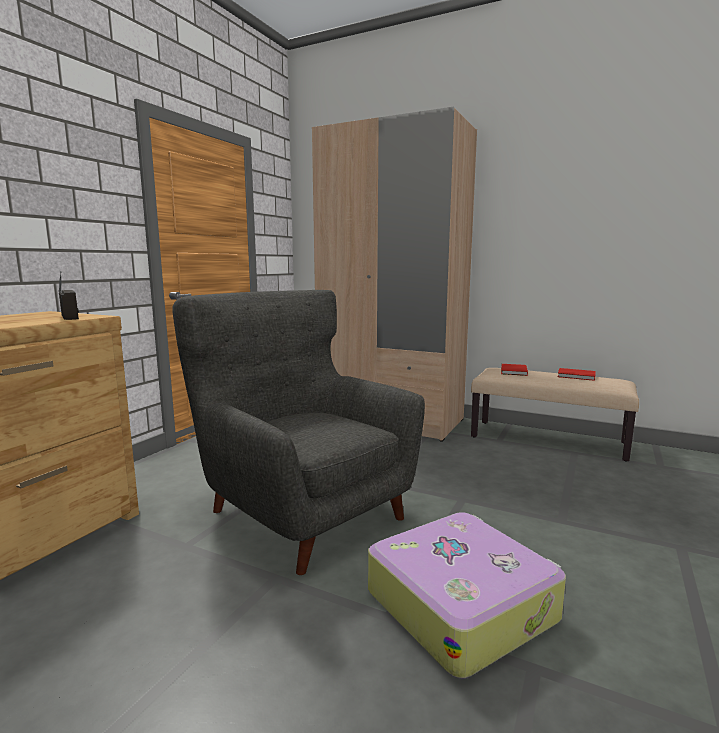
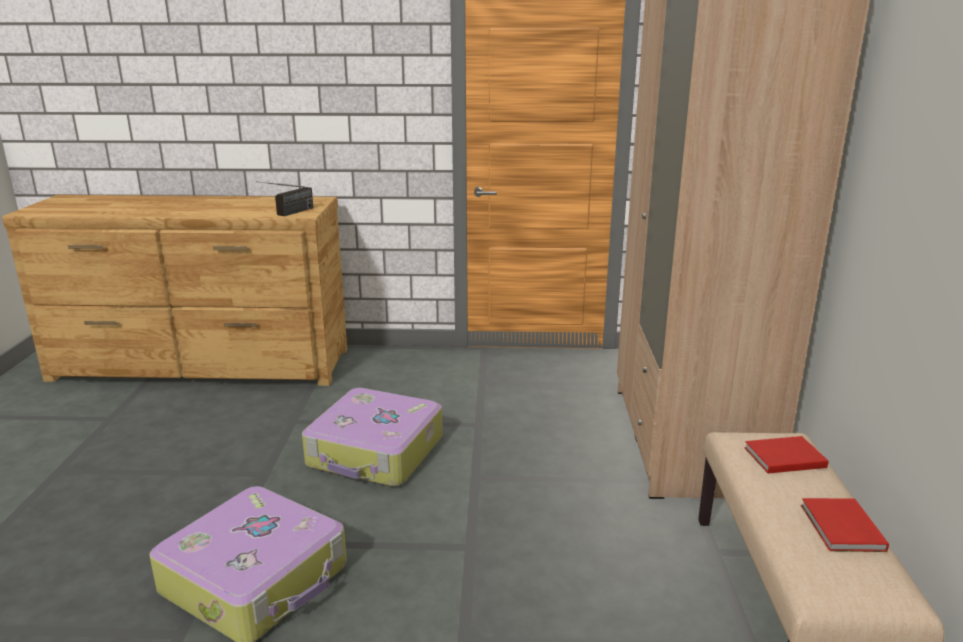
camera: 65 degrees right, 10 degrees up
grey armchair [172,290,425,575] -> suitcase [302,388,443,487]

